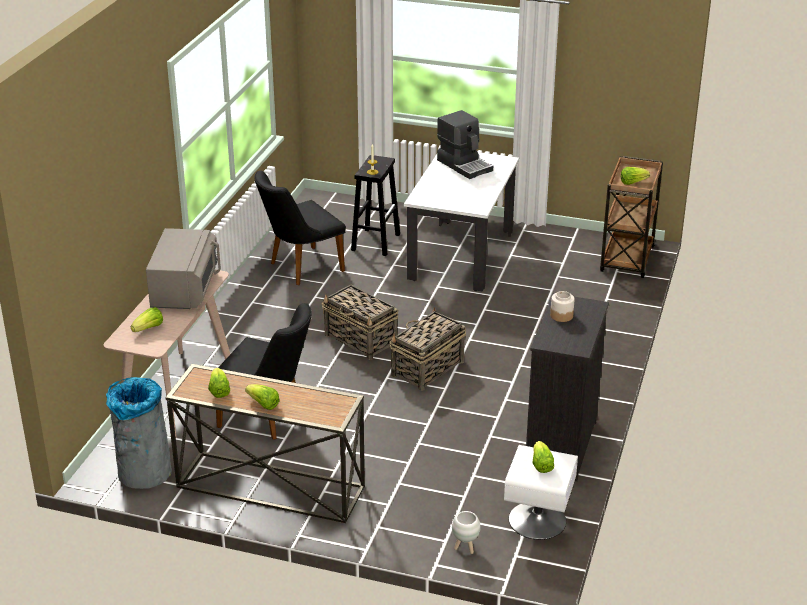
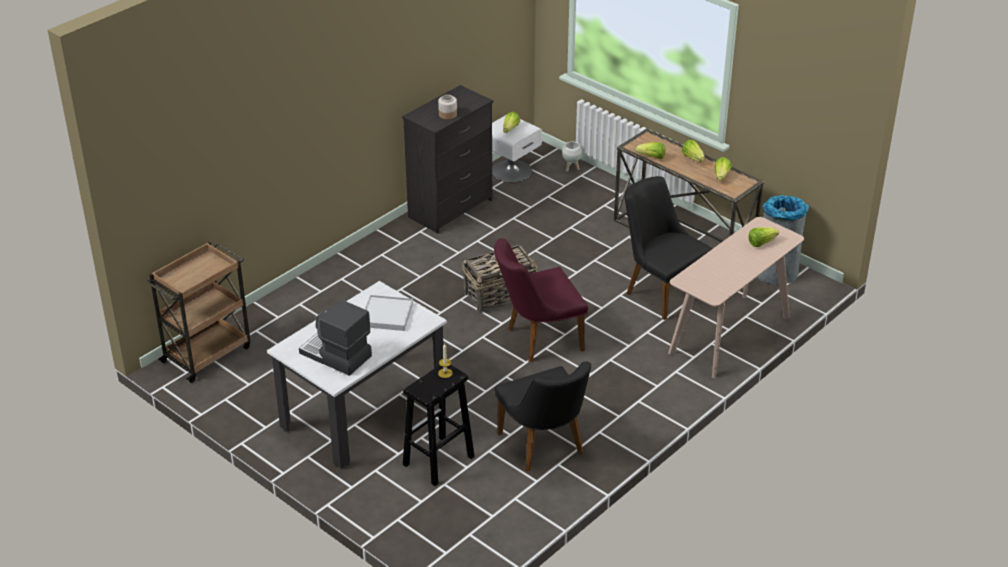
camera: 155 degrees left, 5 degrees up
grey microwave [146,228,221,309] -> none
black chair [254,171,346,285] -> black chair turned 75 degrees clockwise [494,361,591,471]
basket [321,285,398,360] -> purple chair [494,238,588,362]
coffee machine [437,110,493,179] -> coffee machine turned 45 degrees counterclockwise [299,300,372,376]
lettuce [621,167,650,185] -> lettuce moved to [636,142,665,159]
none -> white tray [365,295,413,331]

